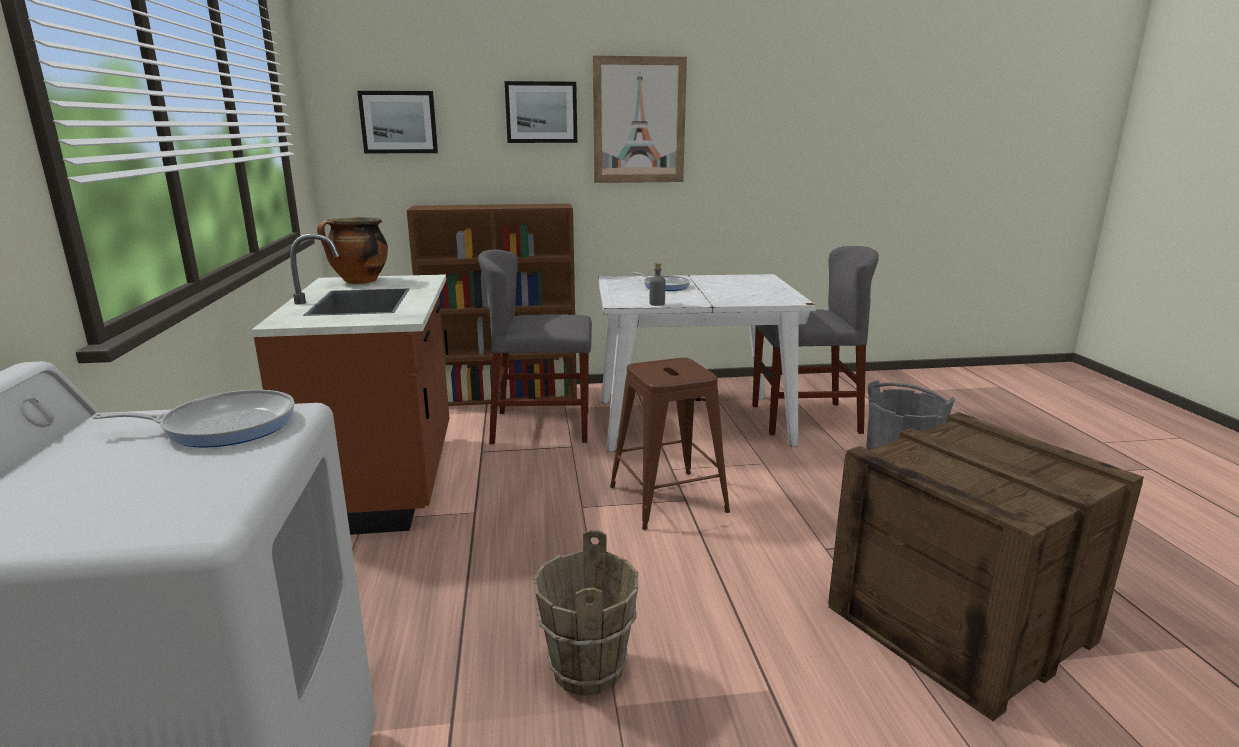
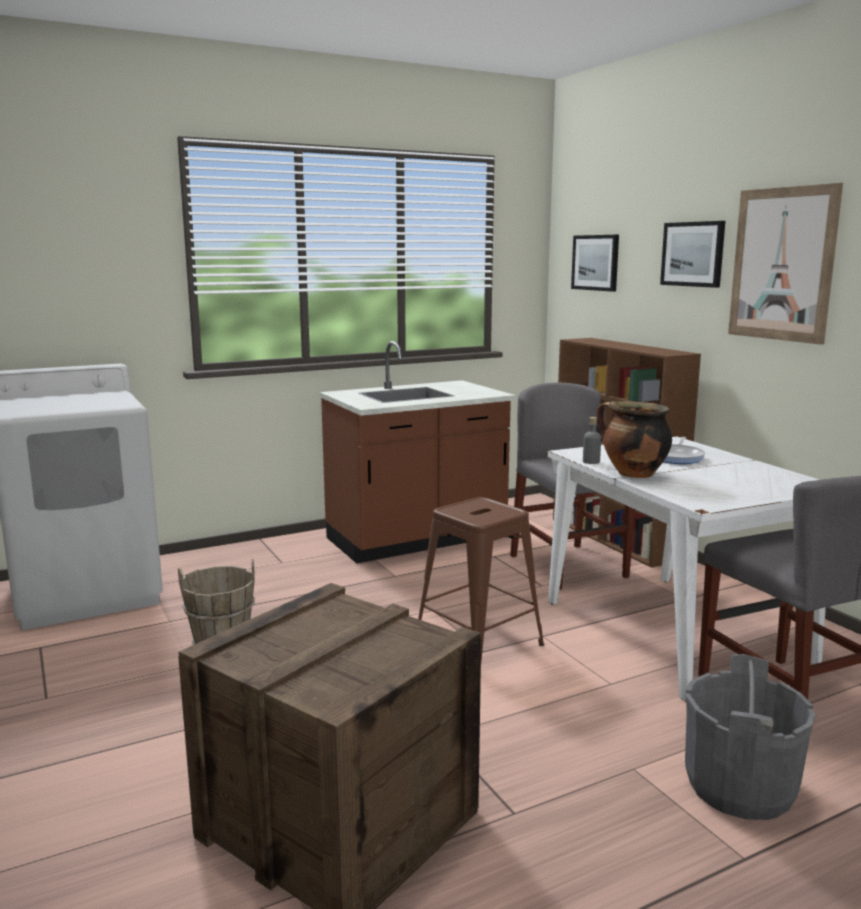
camera: 70 degrees right, 5 degrees down
frying pan [92,390,295,448] -> none
cooking pot [317,217,388,284] -> cooking pot moved to [597,401,672,478]

